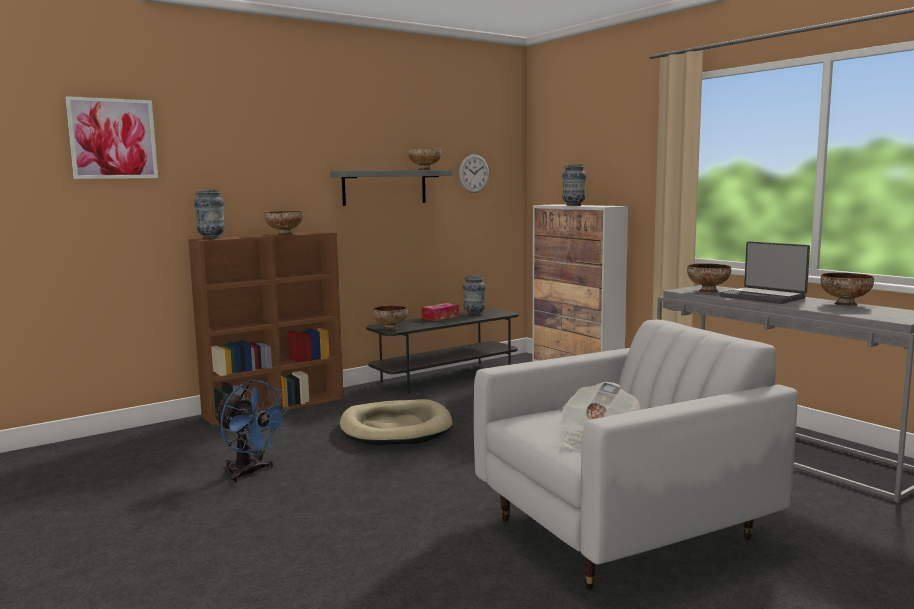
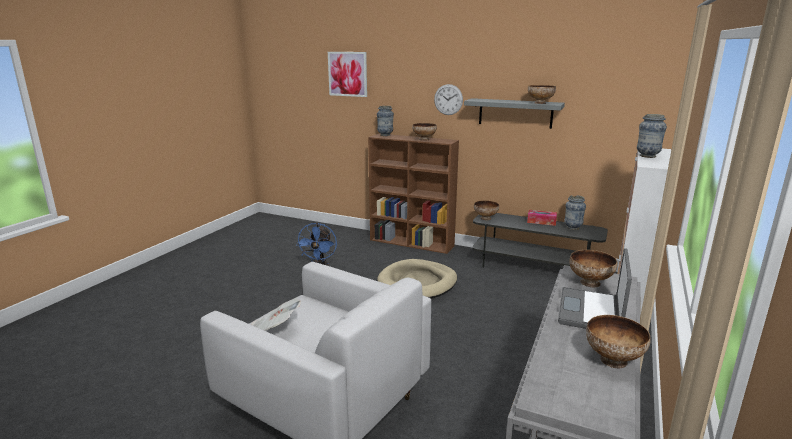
camera: 60 degrees right, 10 degrees up
wall clock [459,154,489,193] -> wall clock moved to [434,84,463,115]

